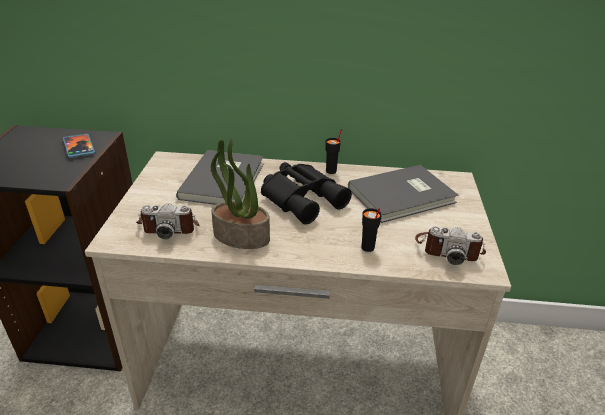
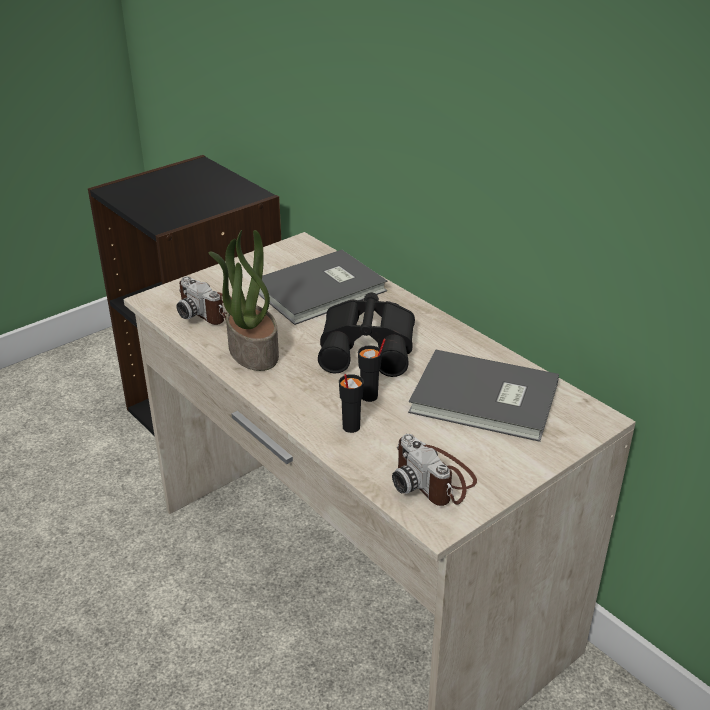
camera: 45 degrees right, 0 degrees up
phone [63,133,95,158] -> none
black cup [326,129,342,174] -> black cup moved to [358,338,386,402]

